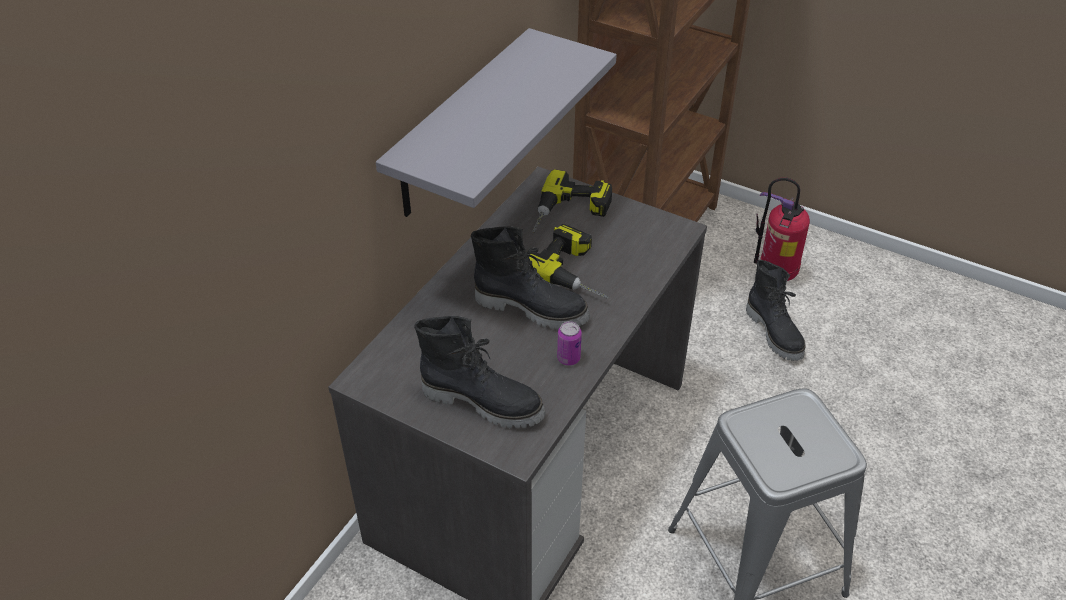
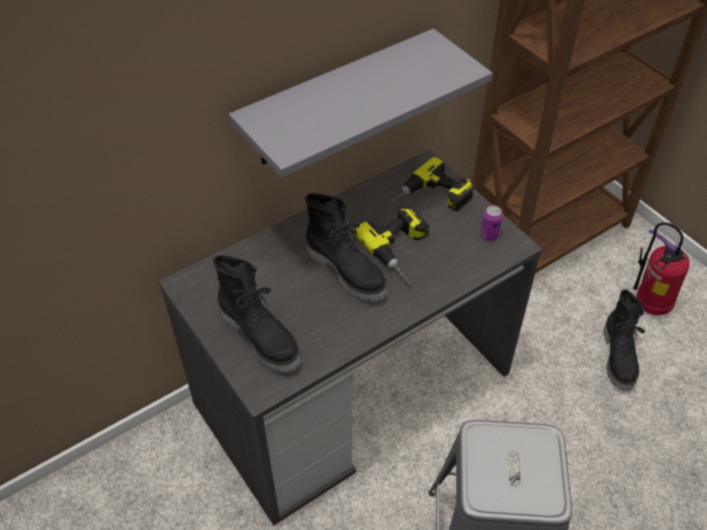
camera: 25 degrees right, 5 degrees up
can [557,321,582,366] -> can moved to [480,205,503,241]

